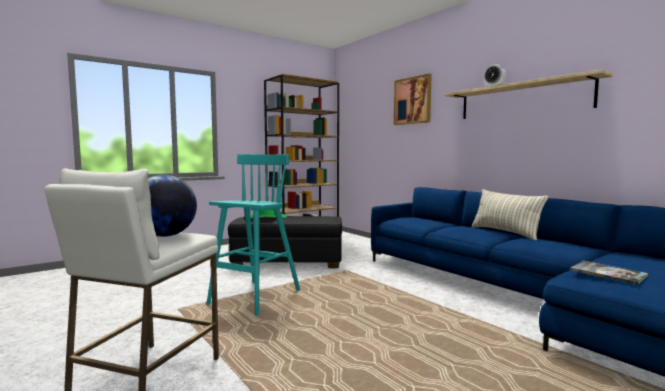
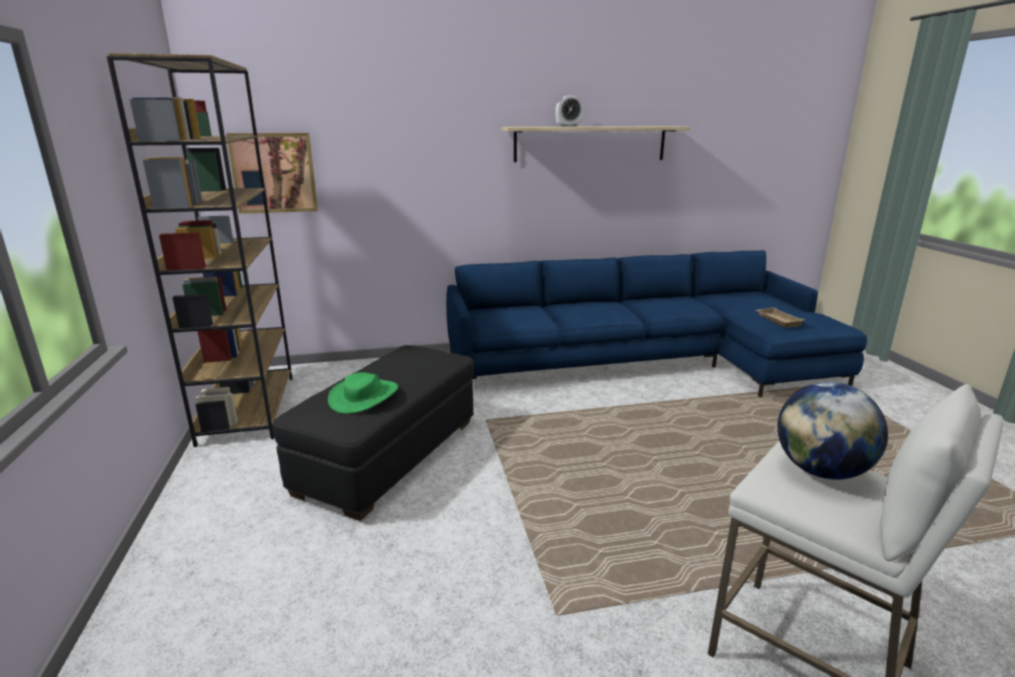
camera: 65 degrees left, 15 degrees up
turquoise stool [206,154,300,316] -> none
picture [394,74,432,125] -> picture moved to [226,133,318,214]
pillow [472,189,548,240] -> none
book [570,261,648,285] -> beige tray [756,307,806,328]

